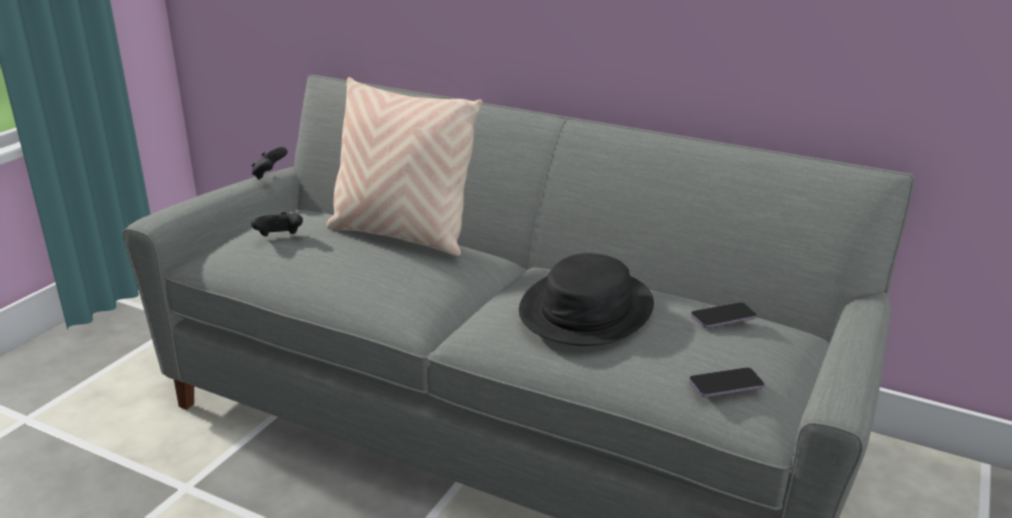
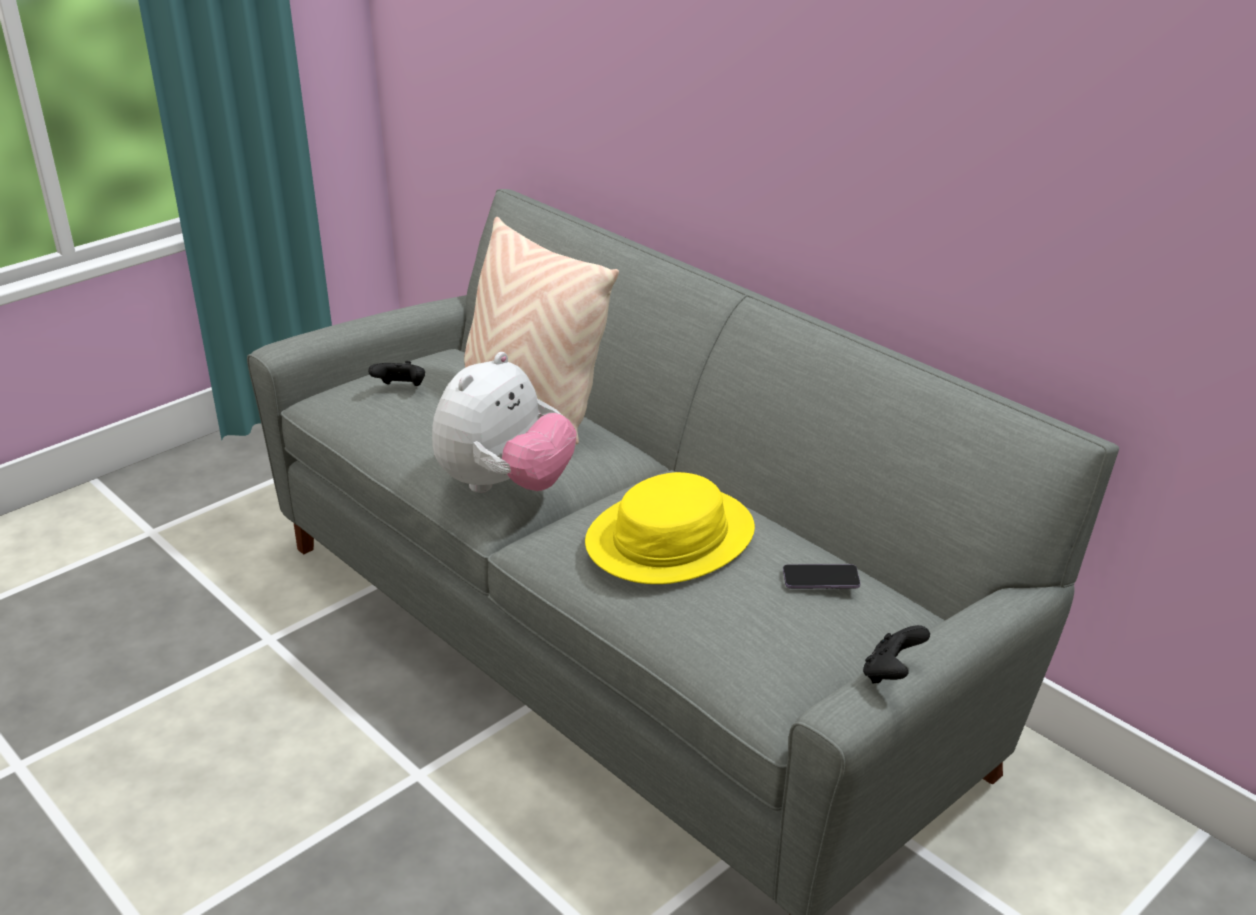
camera: 20 degrees right, 5 degrees up
black game controller [252,147,288,179] -> black game controller moved to [863,625,930,684]
black hat [519,253,654,346] -> yellow hat [585,472,755,584]
phone [689,367,765,397] -> none
none -> plush toy [432,352,576,493]

